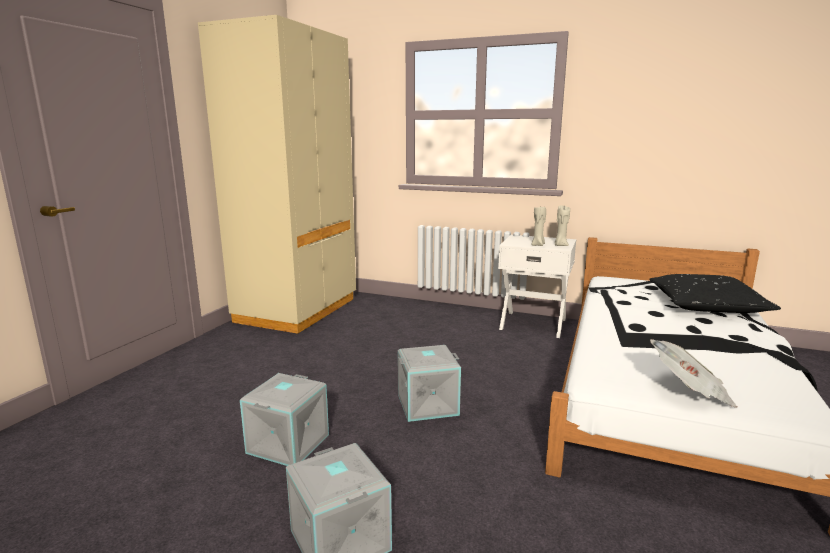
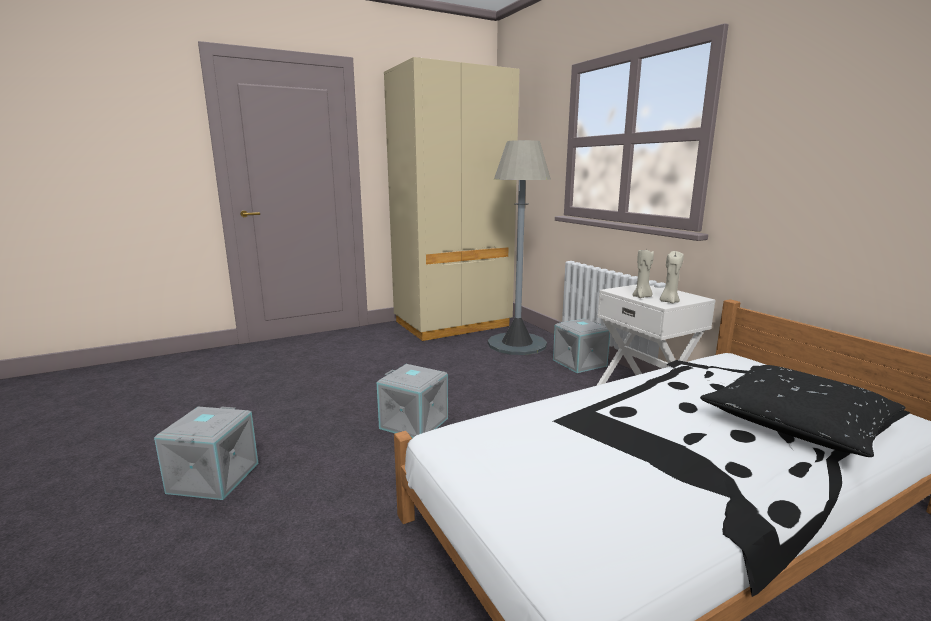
camera: 40 degrees right, 0 degrees up
grey storage box [240,373,329,466] -> grey storage box moved to [553,319,610,373]
newspaper [650,339,737,408] -> none
none -> grey floor lamp [488,140,551,355]

